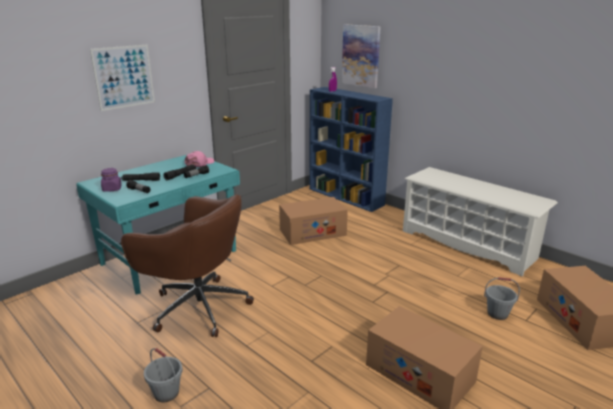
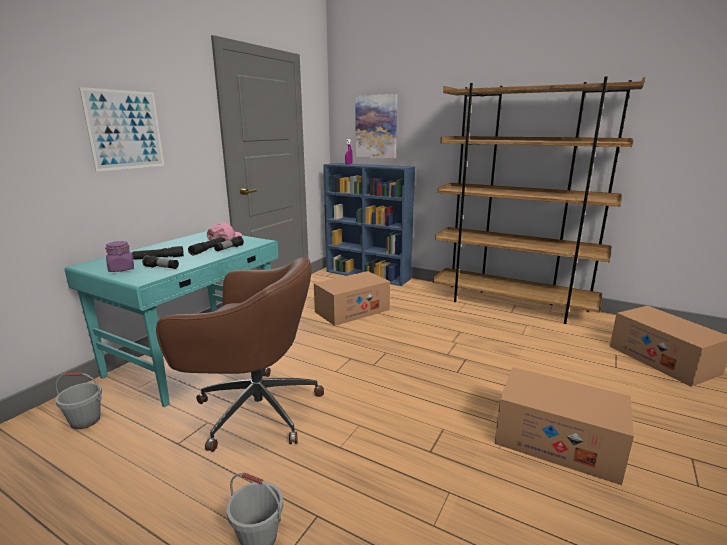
camera: 15 degrees left, 5 degrees down
white shoe rack [403,167,558,277] -> brown bookcase [433,76,645,324]
grey bucket [484,277,520,320] -> grey bucket moved to [55,372,102,429]

